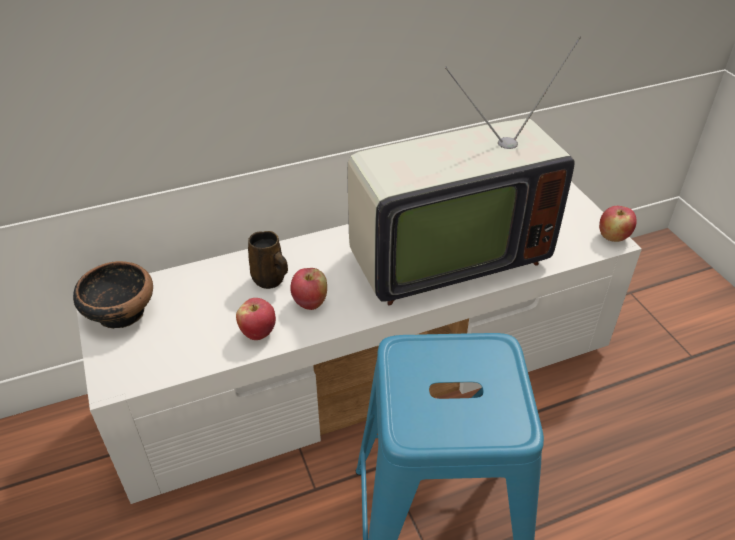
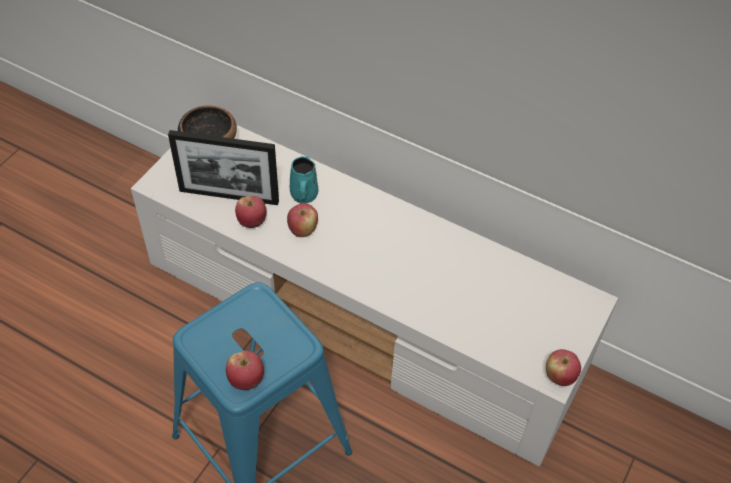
camera: 50 degrees right, 10 degrees up
brown mug [248,231,288,289] -> turquoise mug [290,156,318,203]
television [347,36,581,305] -> none
none -> picture frame [168,130,279,205]
none -> apple [226,351,264,390]

